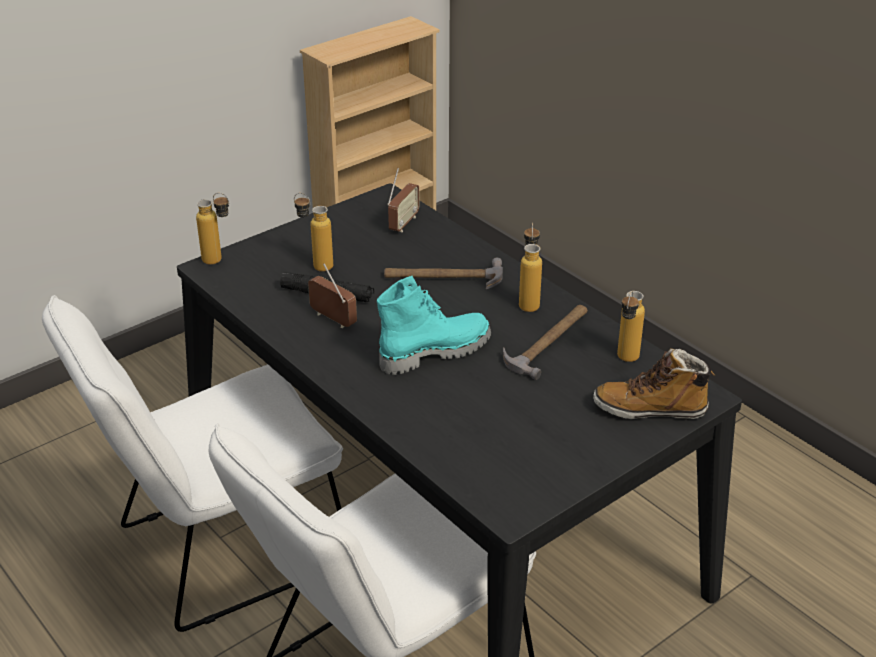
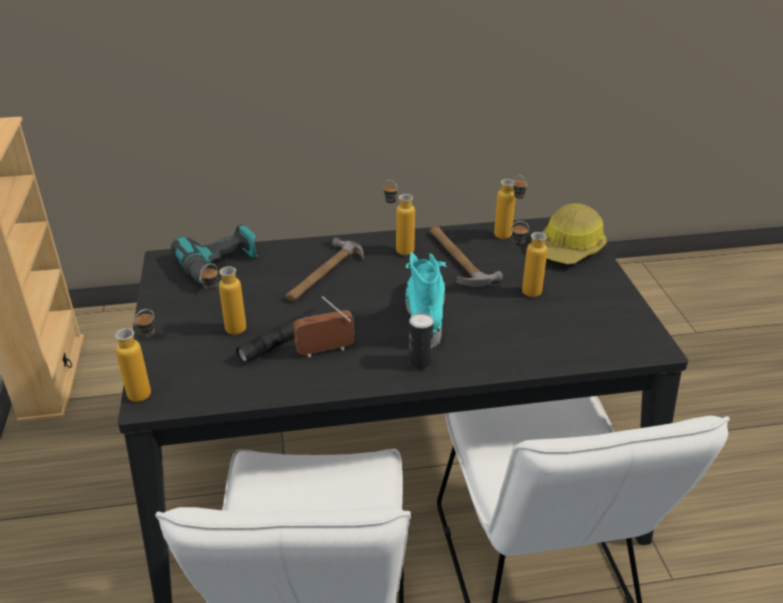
camera: 60 degrees left, 0 degrees up
radio [387,168,419,232] -> power drill [171,223,258,285]
boot [593,348,715,420] -> hard hat [542,203,607,264]
none -> can [409,313,434,370]
none -> bottle [511,221,547,297]

